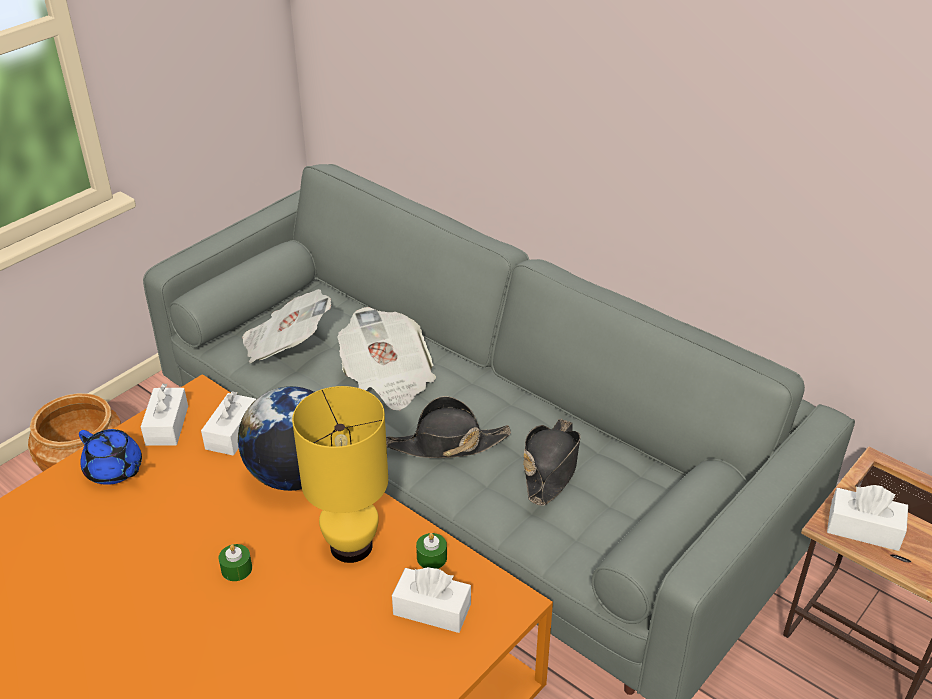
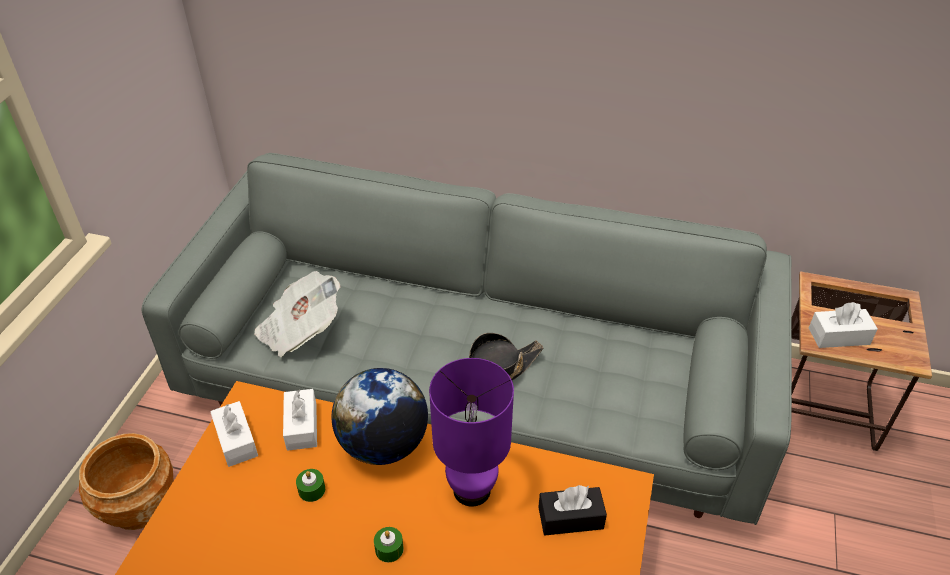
camera: 25 degrees left, 5 degrees up
blue teapot [79,429,142,485] -> none
yellow table lamp [292,386,388,563] -> purple table lamp [429,358,514,507]
newspaper [337,307,436,410] -> none
white tissue box [392,567,471,633] -> black tissue box [538,485,607,535]
green candle [416,533,447,569] -> green candle moved to [296,469,325,502]
black hat [523,419,581,506] -> none

